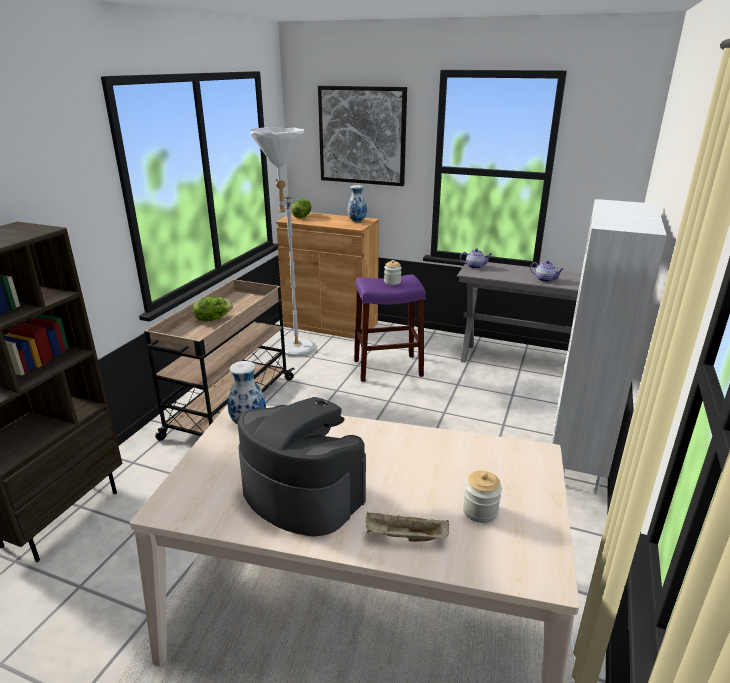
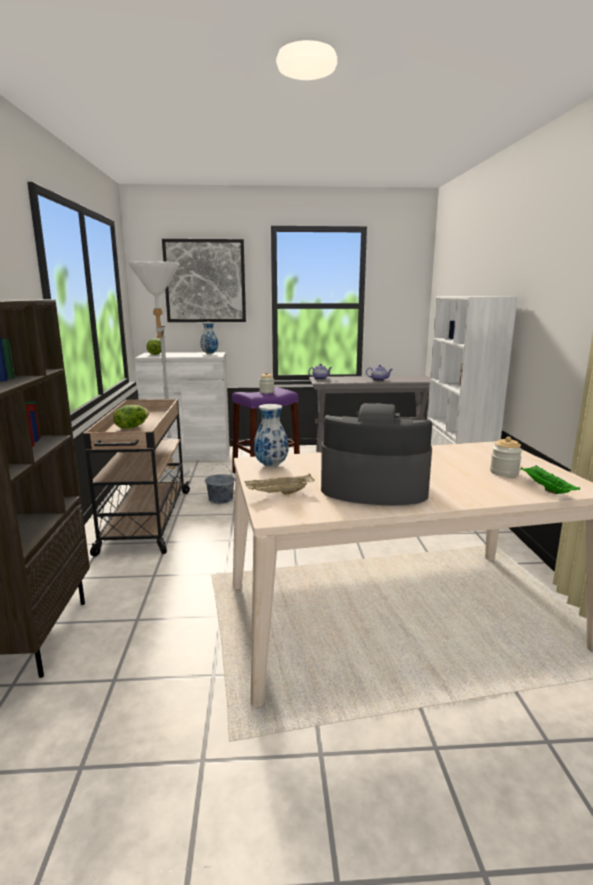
camera: 25 degrees left, 10 degrees down
brown cabinet [276,212,379,339] -> white cabinet [135,352,230,461]
beige tray [366,512,449,542] -> beige tray moved to [245,474,314,495]
none -> grey bucket [205,463,235,504]
none -> green tray [520,465,580,494]

